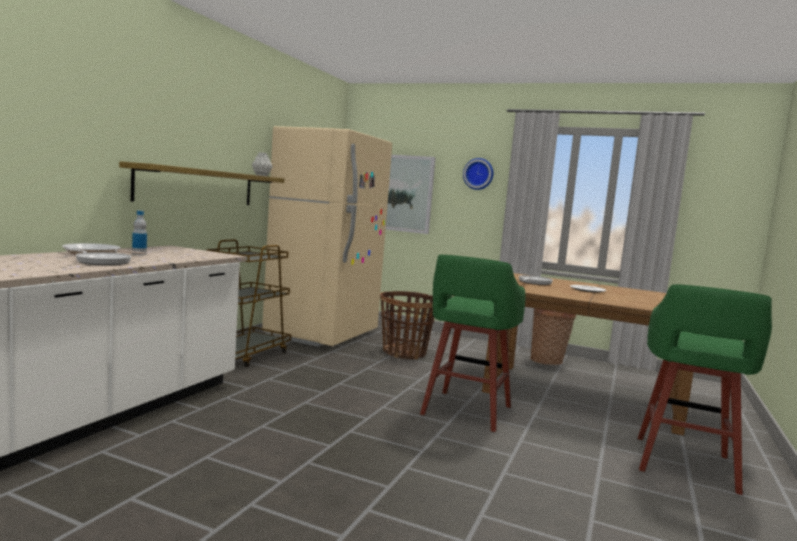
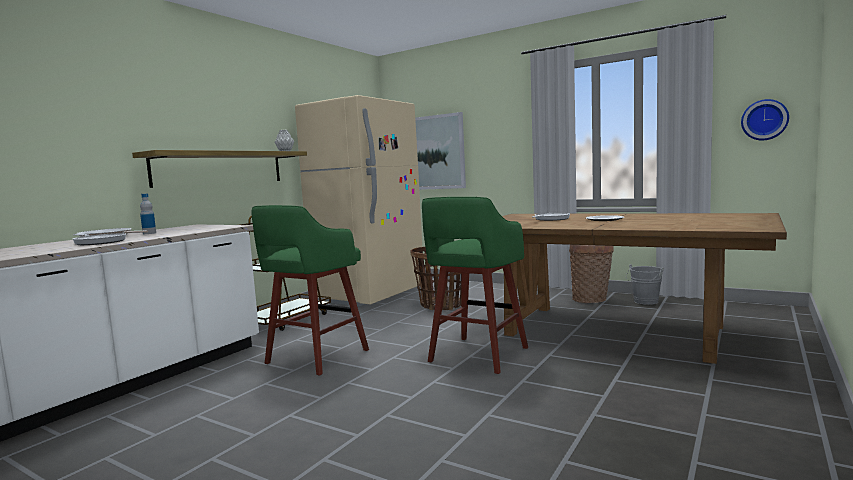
camera: 10 degrees right, 0 degrees up
wall clock [463,158,493,190] -> wall clock moved to [741,99,789,140]
green stool [638,284,772,495] -> green stool moved to [251,205,369,375]
none -> grey bucket [626,264,664,305]

